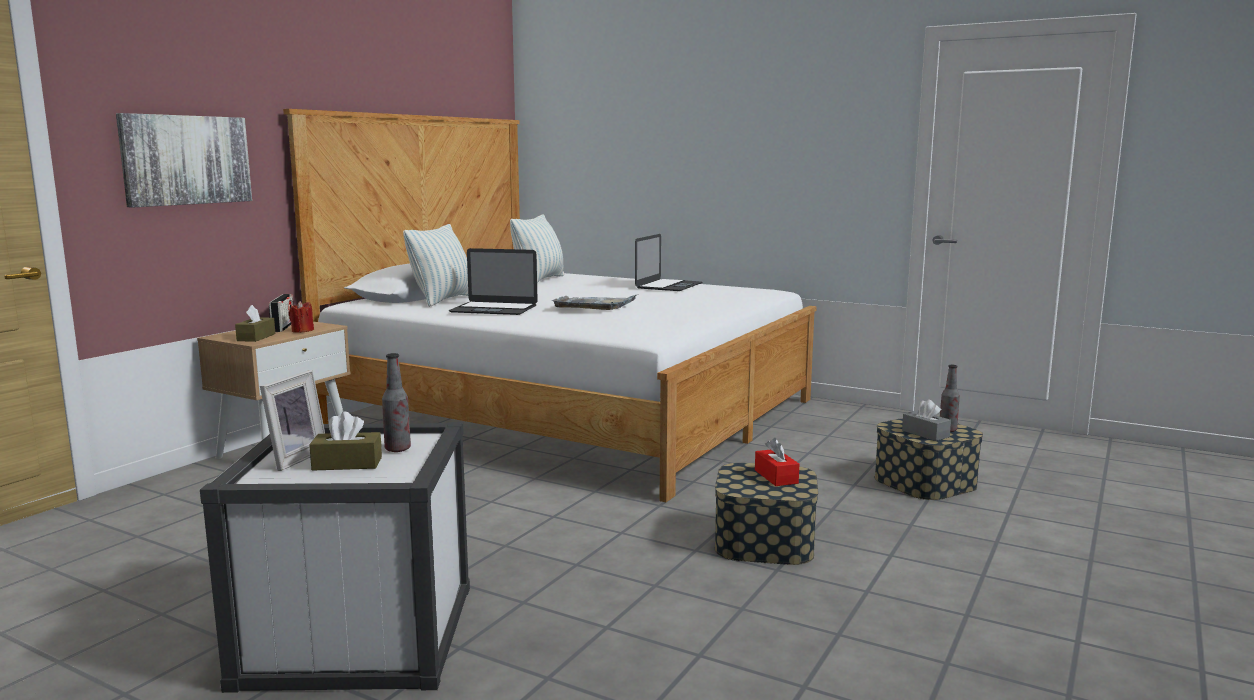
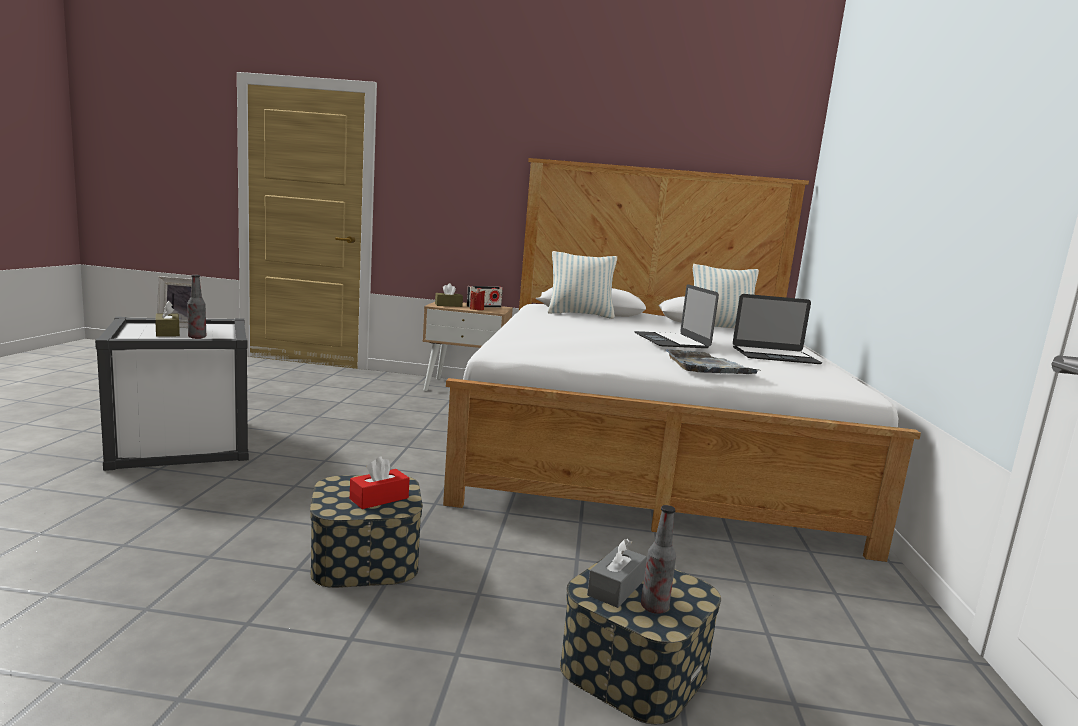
camera: 65 degrees right, 0 degrees up
picture [116,113,252,208] -> none
laptop [449,248,538,315] -> laptop moved to [634,284,719,348]
grey tray [551,294,639,310] -> grey tray moved to [665,349,762,374]

